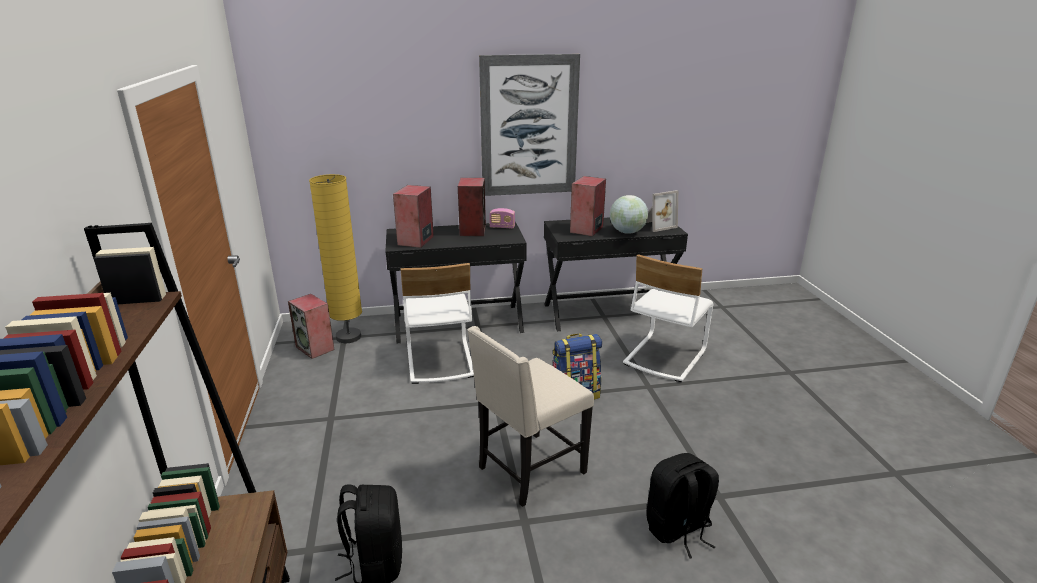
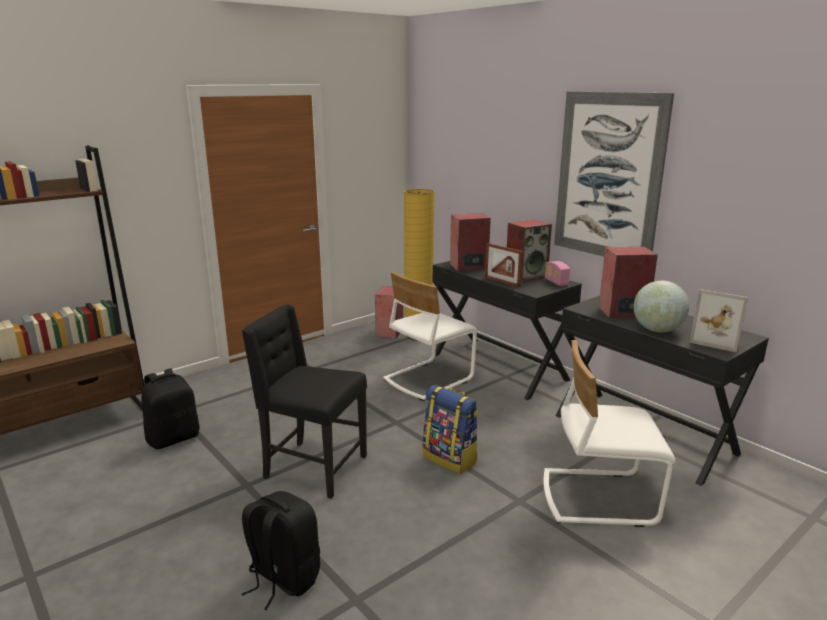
camera: 60 degrees right, 5 degrees down
beige chair [468,326,594,507] -> black chair [242,304,367,499]
none -> picture frame [485,243,523,287]

